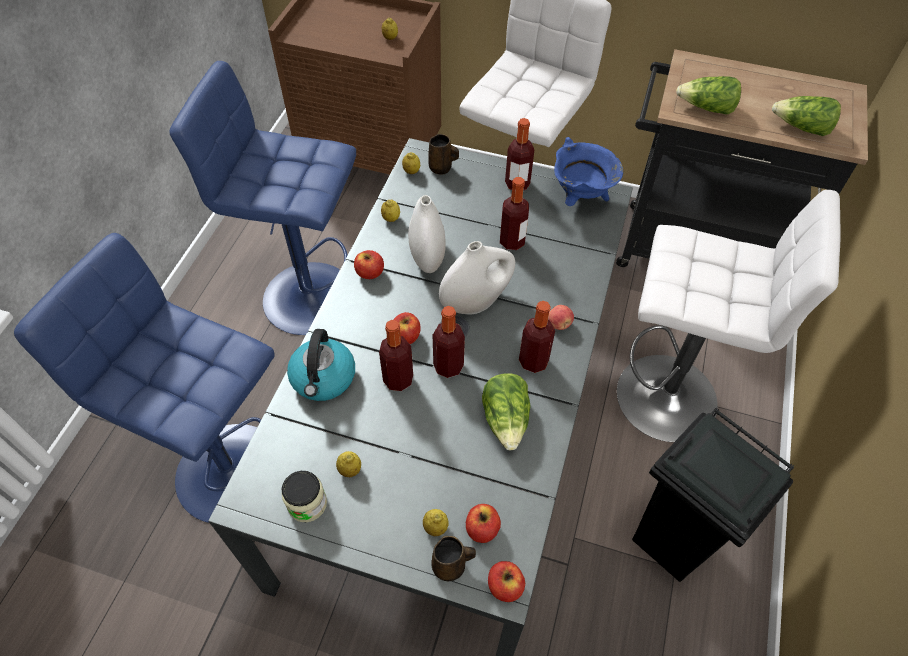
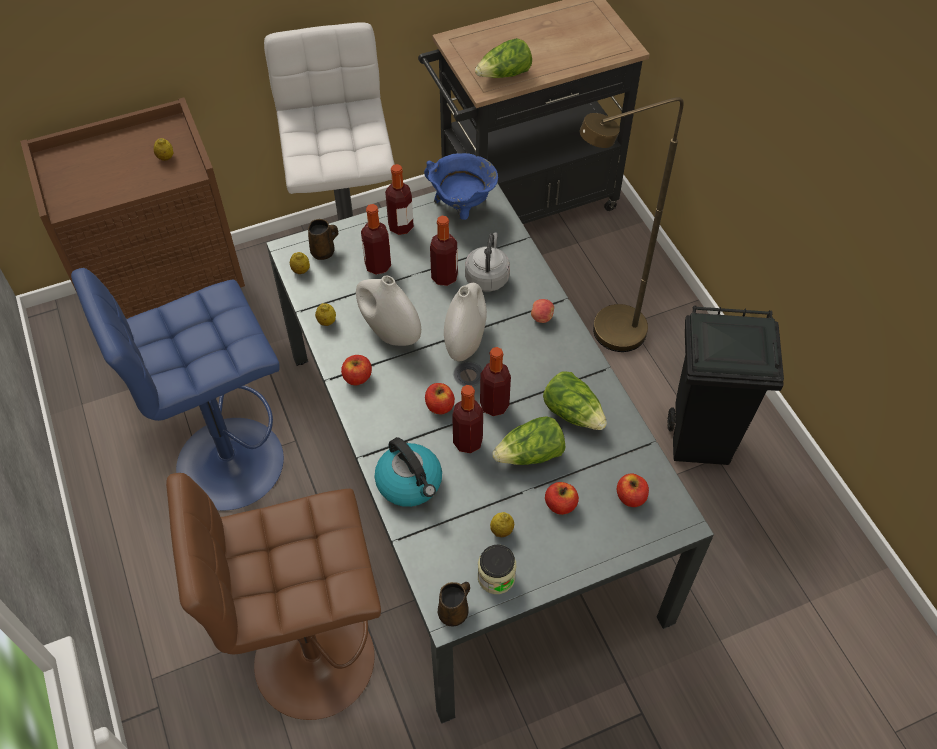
camera: 40 degrees left, 0 degrees up
blue stool [14,233,275,523] -> brown stool [166,473,381,720]
lemon [423,509,449,536] -> none
brown mug [431,536,476,581] -> brown mug moved to [438,582,470,626]
apple [488,561,525,602] -> apple moved to [545,482,579,515]
bottle [519,301,555,373] -> bottle moved to [361,204,391,275]
white stool [617,190,841,442] -> brown floor lamp [580,97,684,352]
lettuce [772,96,841,136] -> lettuce moved to [493,416,565,465]
none -> grey kettle [465,232,510,292]

